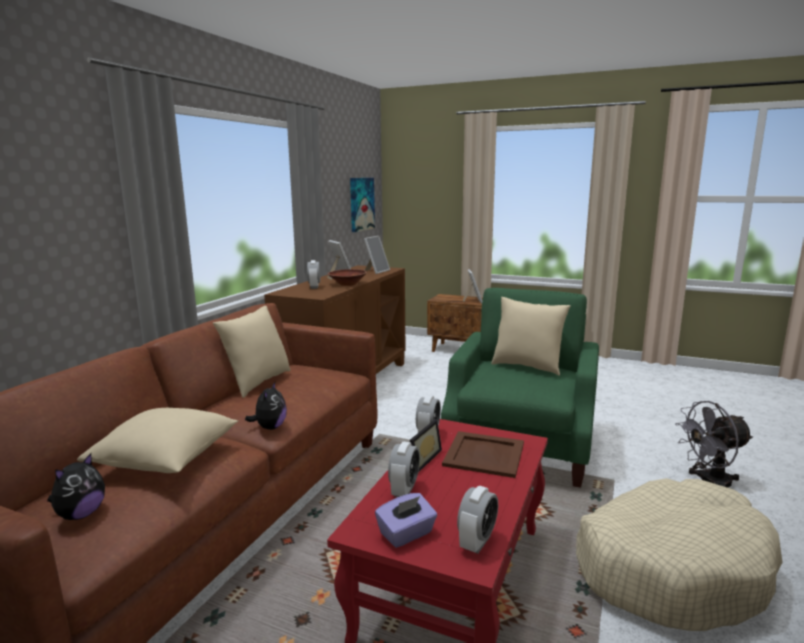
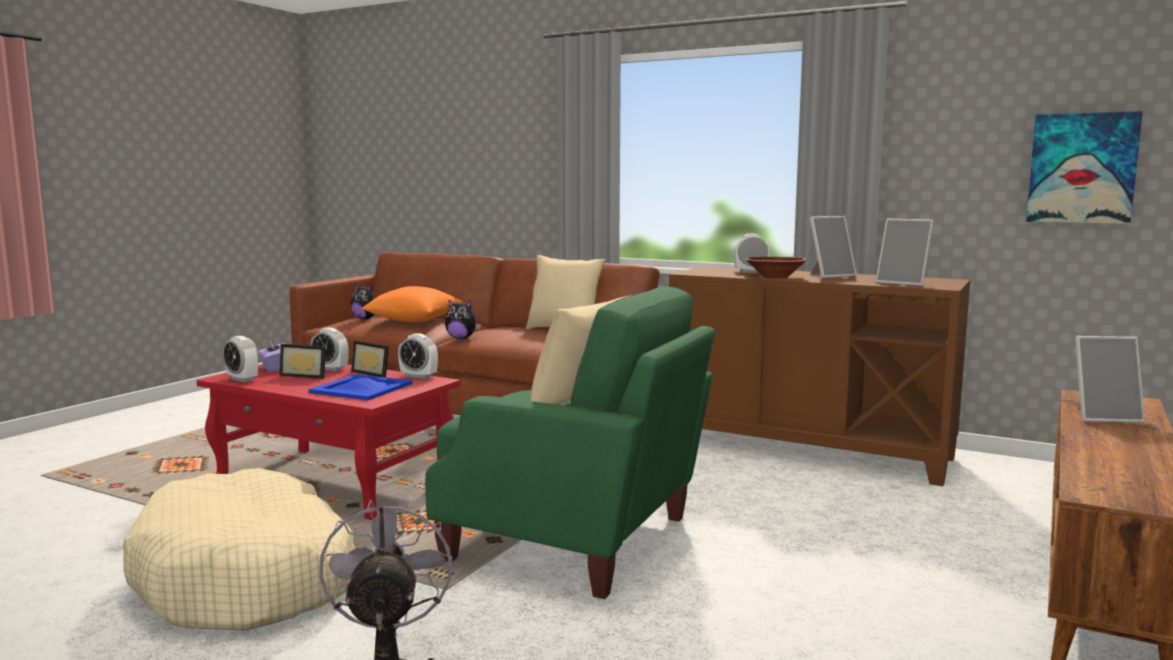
camera: 95 degrees right, 5 degrees down
beige pillow [77,408,238,473] -> orange pillow [361,286,463,322]
brown tray [442,431,524,478] -> blue tray [309,374,413,400]
none -> picture frame [279,344,326,379]

